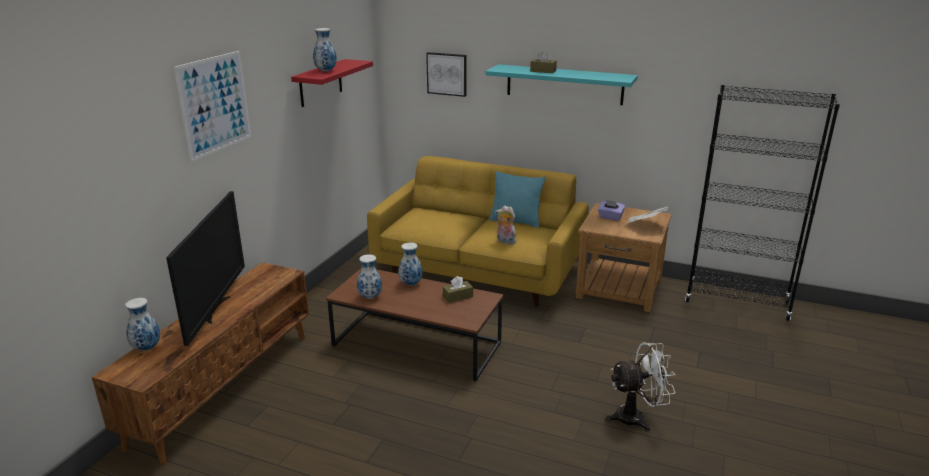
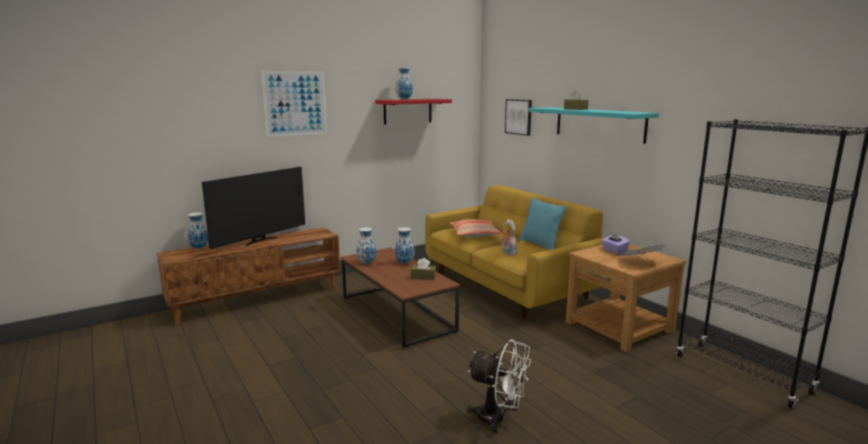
camera: 35 degrees right, 10 degrees down
none -> pillow [450,219,502,237]

